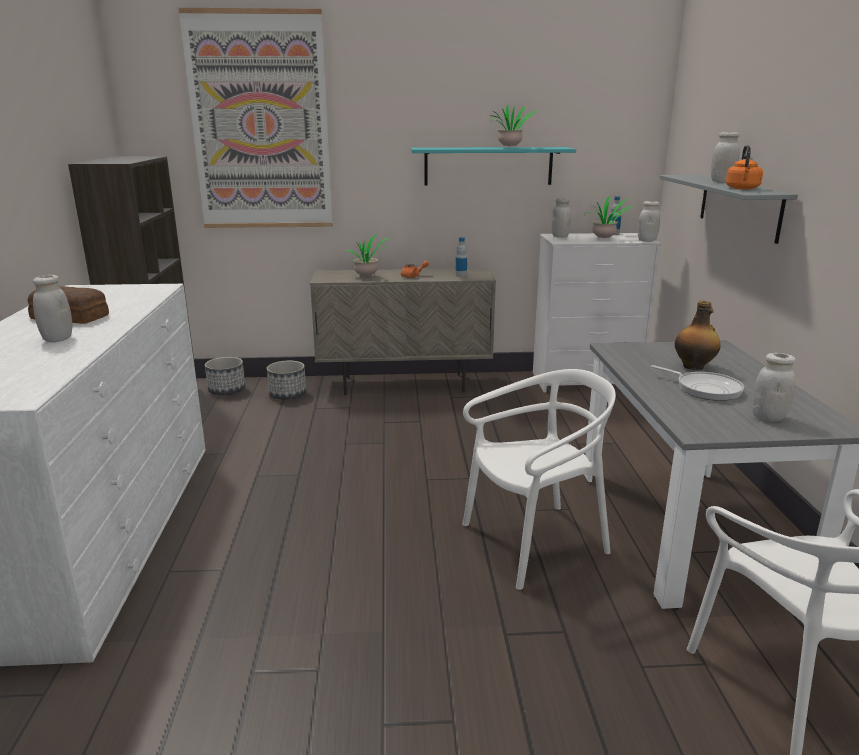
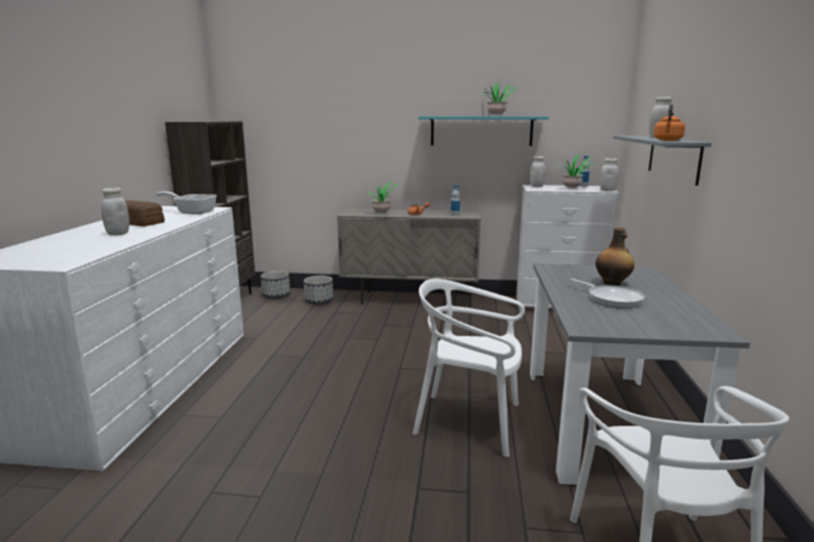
camera: 10 degrees right, 5 degrees down
picture [178,8,333,228] -> none
white chair [462,369,616,590] -> white chair turned 150 degrees counterclockwise [413,279,525,457]
white jar [752,353,796,422] -> none
none -> frying pan [155,191,217,214]

